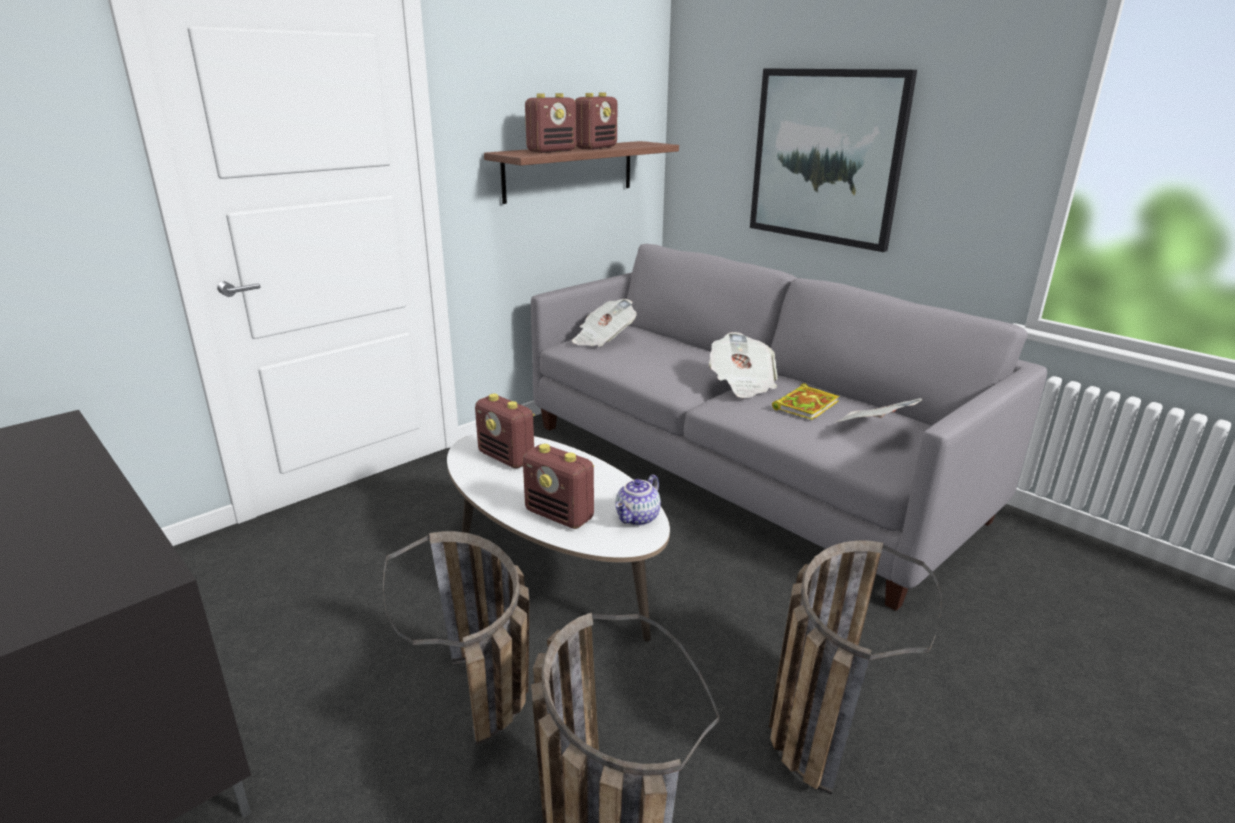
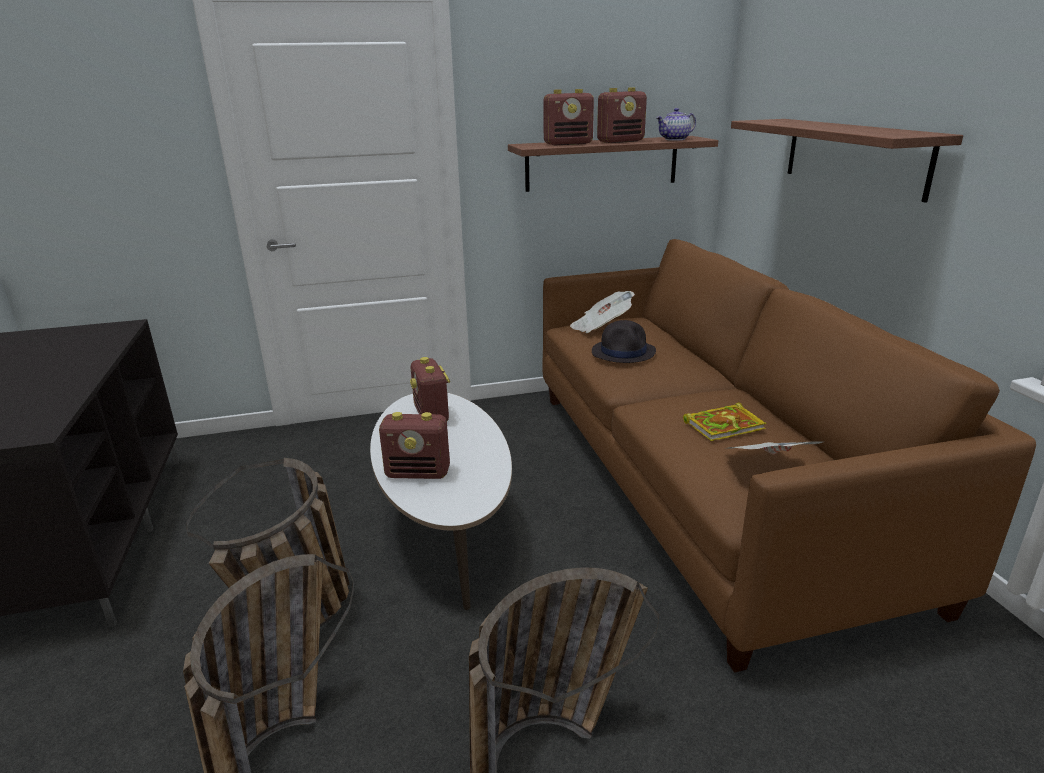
camera: 30 degrees right, 0 degrees up
radio [523,444,594,529] -> radio turned 60 degrees counterclockwise [379,412,450,479]
grey sofa [531,244,1047,611] -> brown sofa [542,239,1036,673]
teapot [616,474,661,526] -> teapot moved to [656,108,696,141]
newspaper [709,332,777,398] -> none
picture [750,68,917,252] -> shelf [731,119,963,203]
none -> black hat [592,320,656,363]

